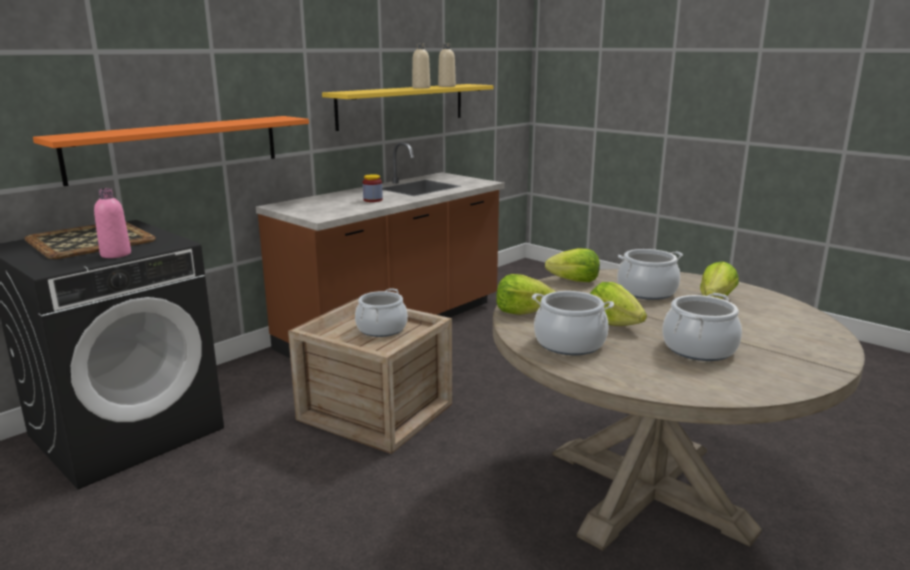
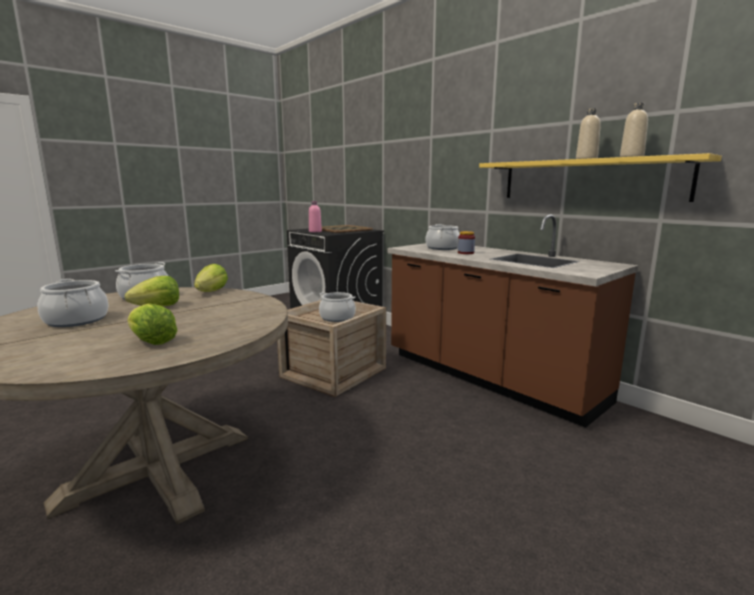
camera: 95 degrees right, 5 degrees down
orange shelf [33,116,309,186] -> none
lettuce [545,248,600,282] -> none
cooking pot [617,249,683,300] -> cooking pot moved to [426,224,460,250]

